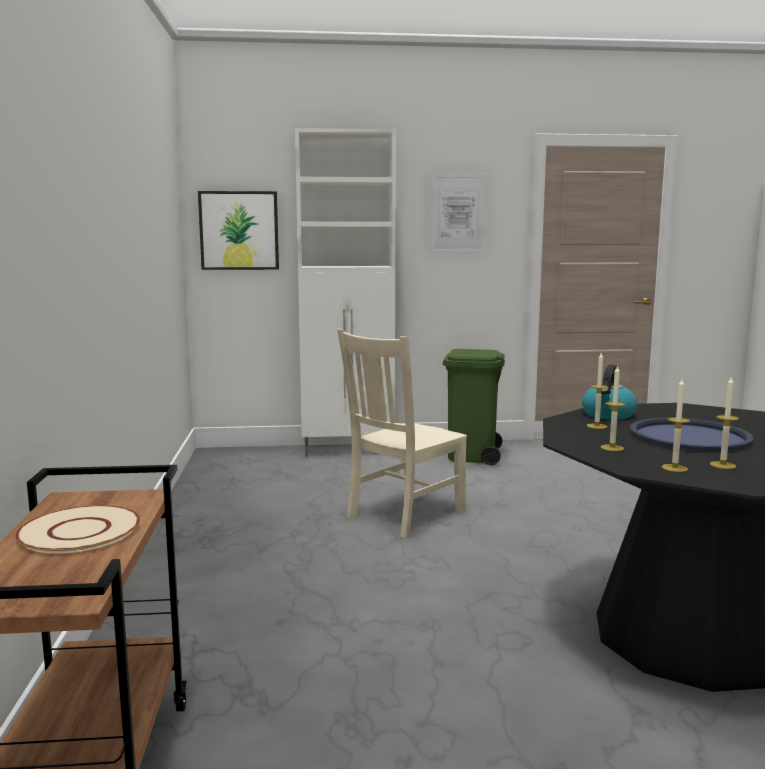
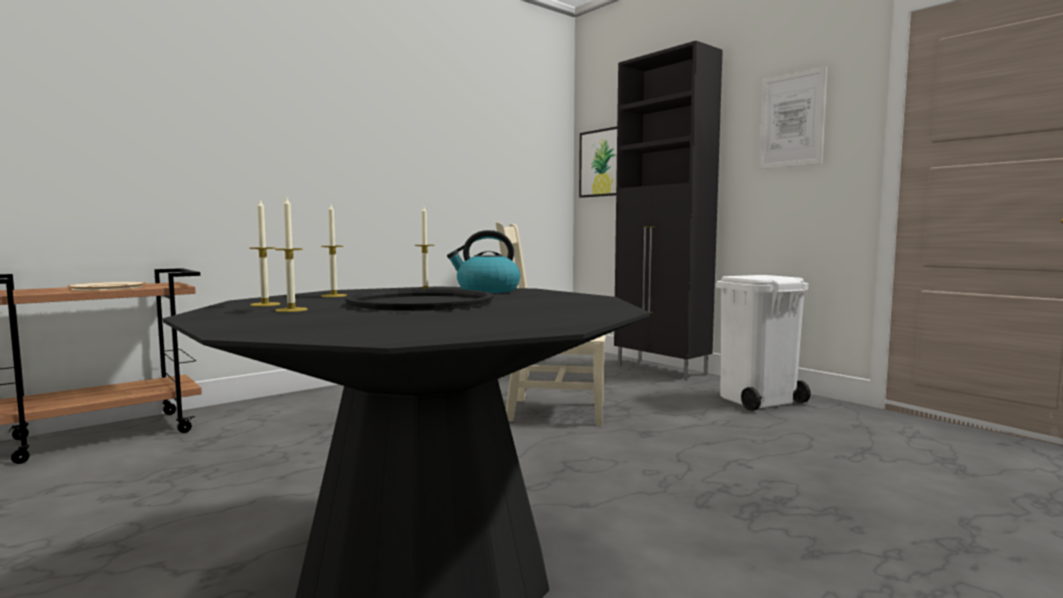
camera: 55 degrees right, 5 degrees down
white cabinet [295,128,396,457] -> black cabinet [614,41,723,380]
green trash can [443,349,505,465] -> white trash can [716,275,811,411]
blue tray [630,418,754,451] -> black tray [345,289,493,311]

